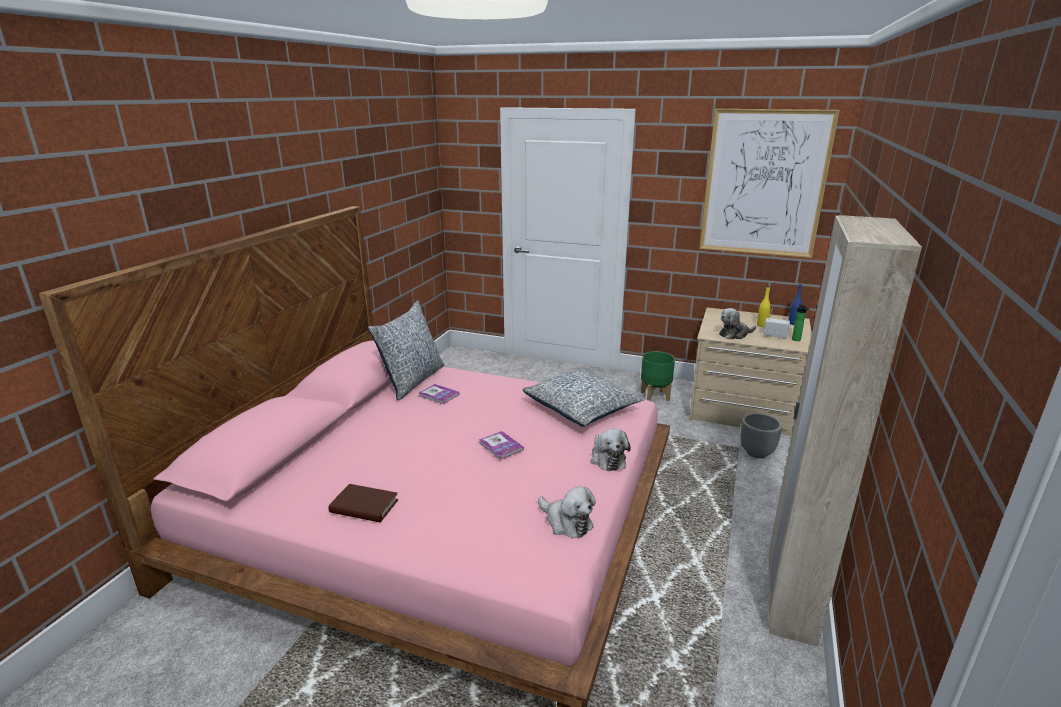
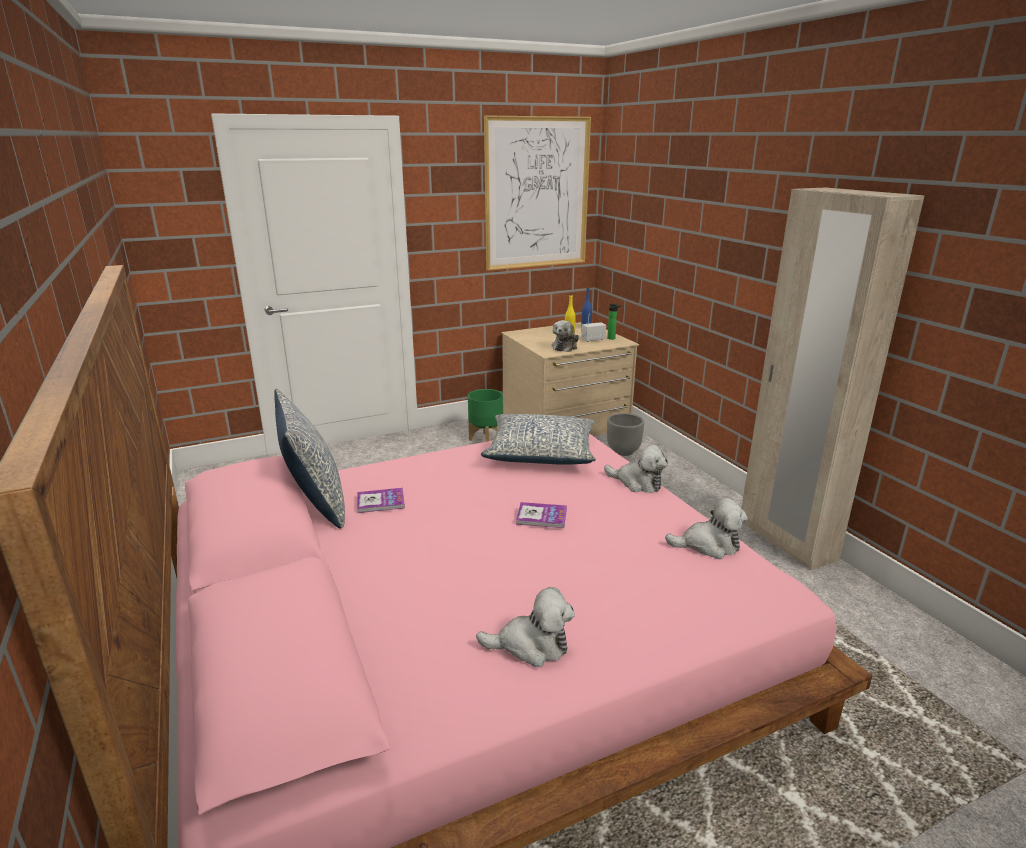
camera: 45 degrees left, 0 degrees up
brown book [329,484,398,522] -> plush toy [476,587,575,667]

